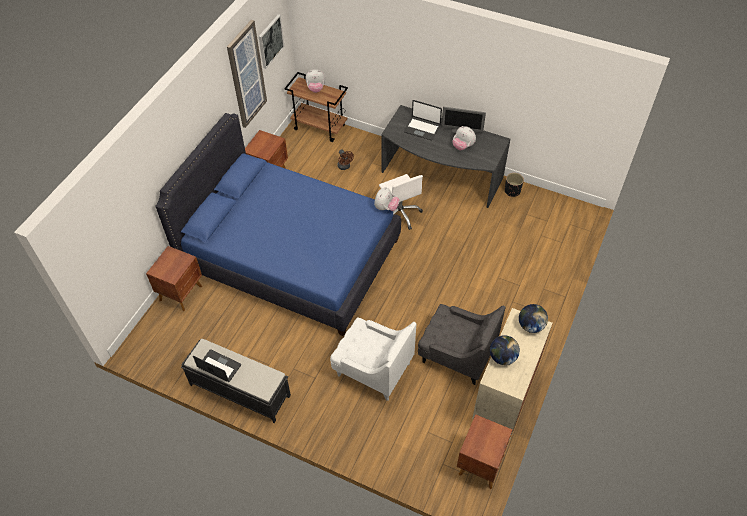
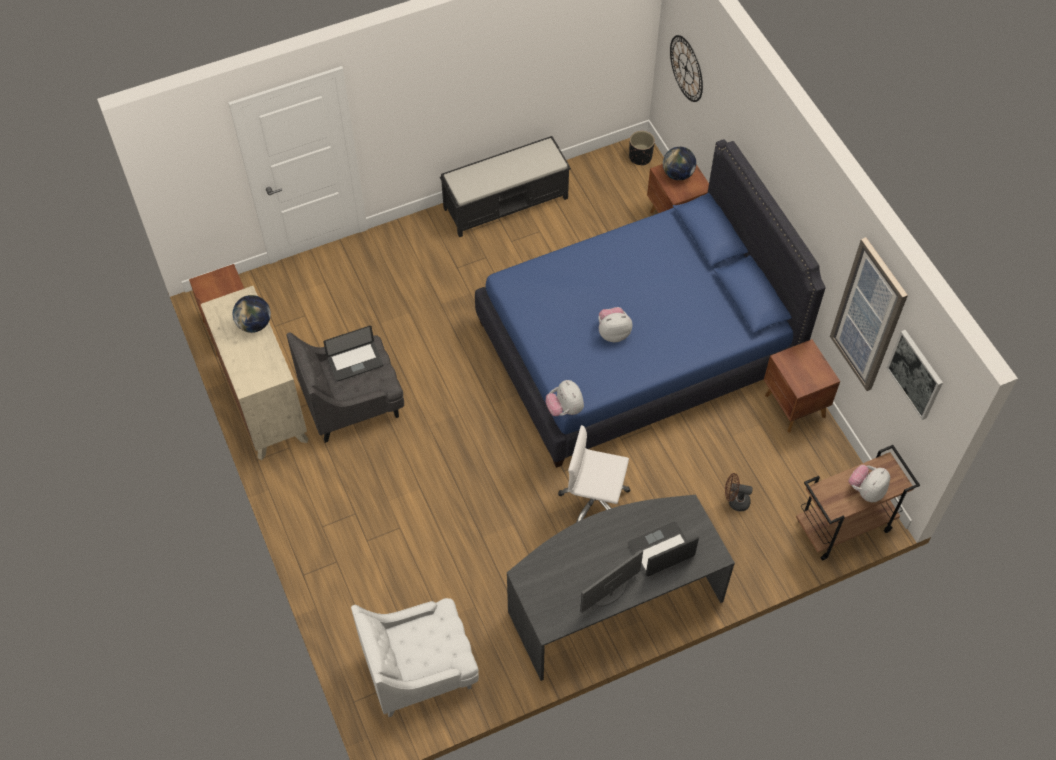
camera: 130 degrees right, 5 degrees up
laptop [193,349,241,382] -> laptop moved to [323,325,383,381]
white armchair [330,317,416,401] -> white armchair moved to [351,598,479,717]
plush toy [452,126,476,150] -> plush toy moved to [598,307,633,342]
black planter [505,173,524,197] -> black planter moved to [629,131,655,166]
globe [519,304,548,333] -> globe moved to [663,147,696,181]
none -> wall clock [670,35,703,102]

